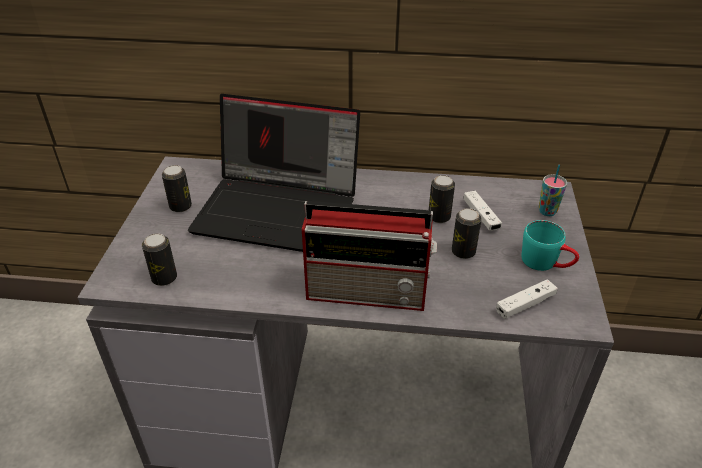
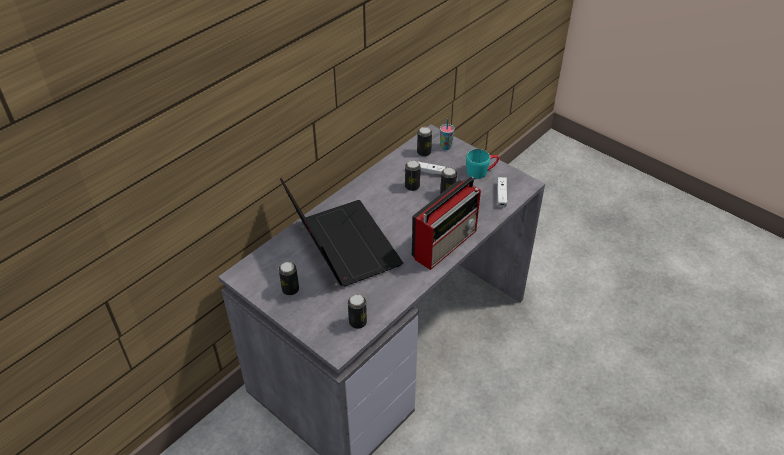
camera: 55 degrees left, 5 degrees up
laptop [188,94,360,252] -> laptop turned 75 degrees counterclockwise [280,178,403,286]
none -> can [417,127,432,157]

